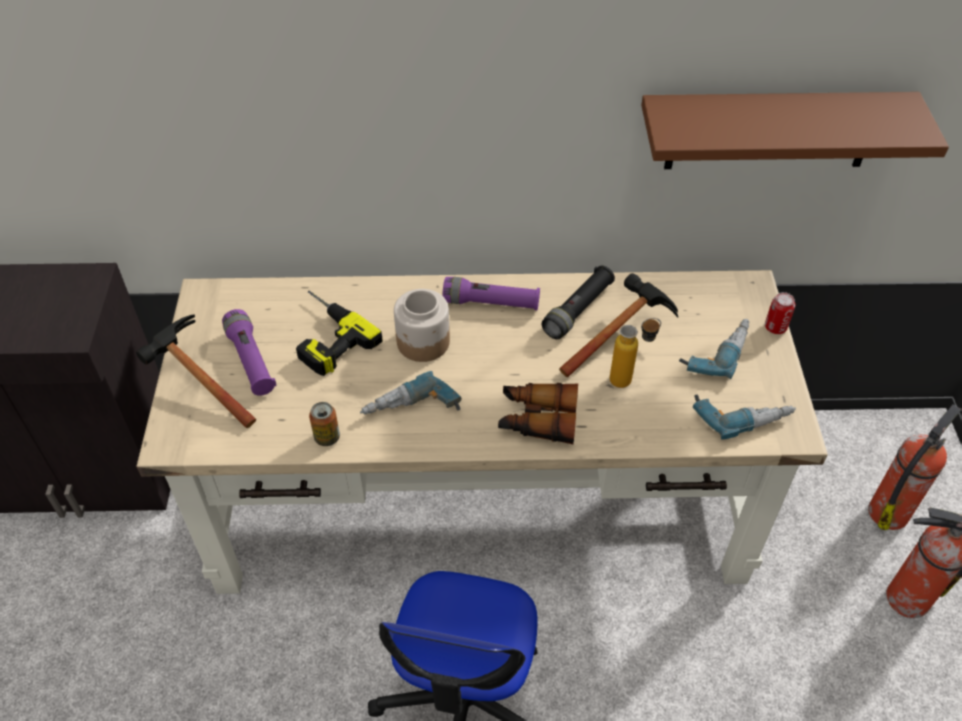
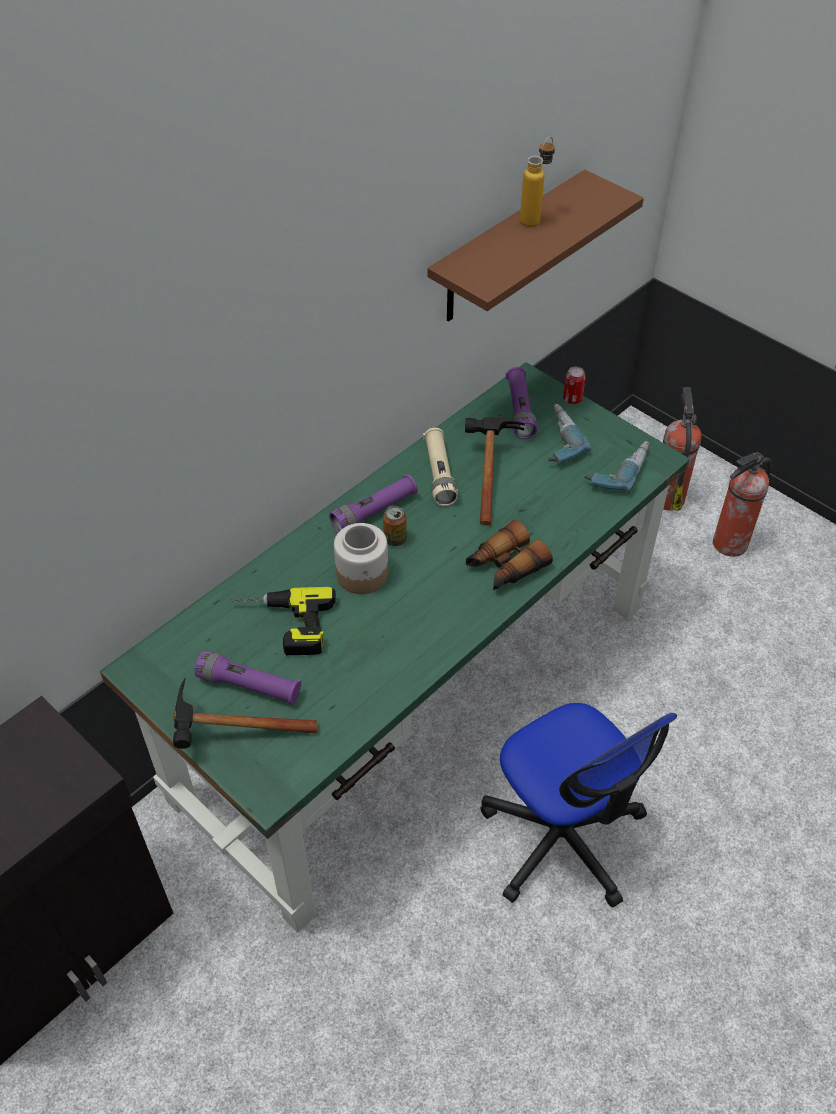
camera: 45 degrees left, 0 degrees up
beige desk [136,270,828,594] -> green desk [100,362,690,932]
can [309,402,340,446] -> can moved to [383,506,407,546]
power drill [360,371,461,414] -> none
black flashlight [542,265,615,339] -> beige flashlight [423,428,458,506]
bottle [610,318,661,388] -> bottle moved to [520,137,555,227]
none -> purple flashlight [506,367,537,439]

